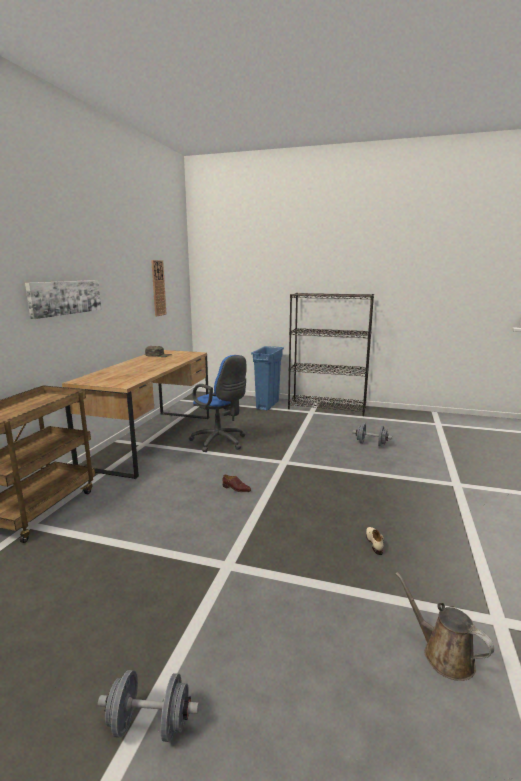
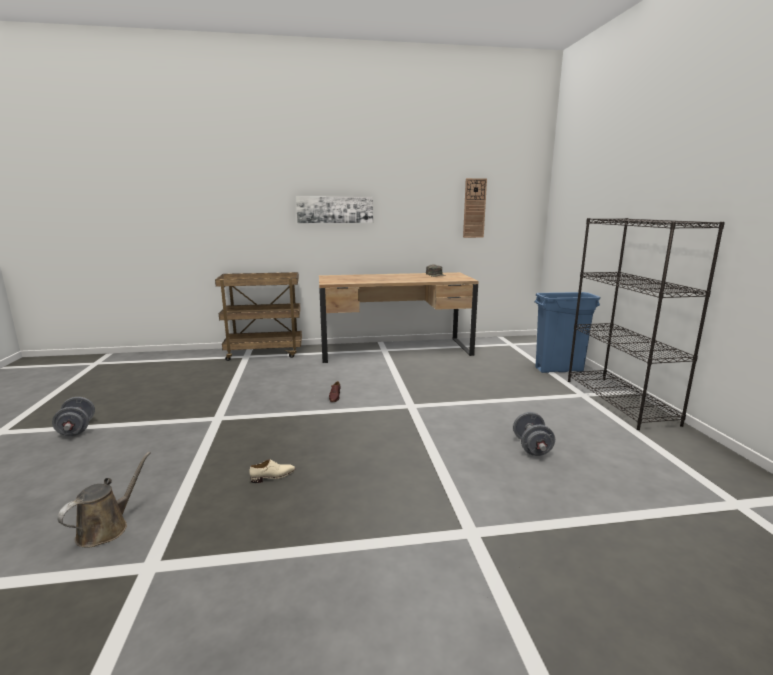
camera: 65 degrees right, 0 degrees up
blue office chair [189,355,247,452] -> none

